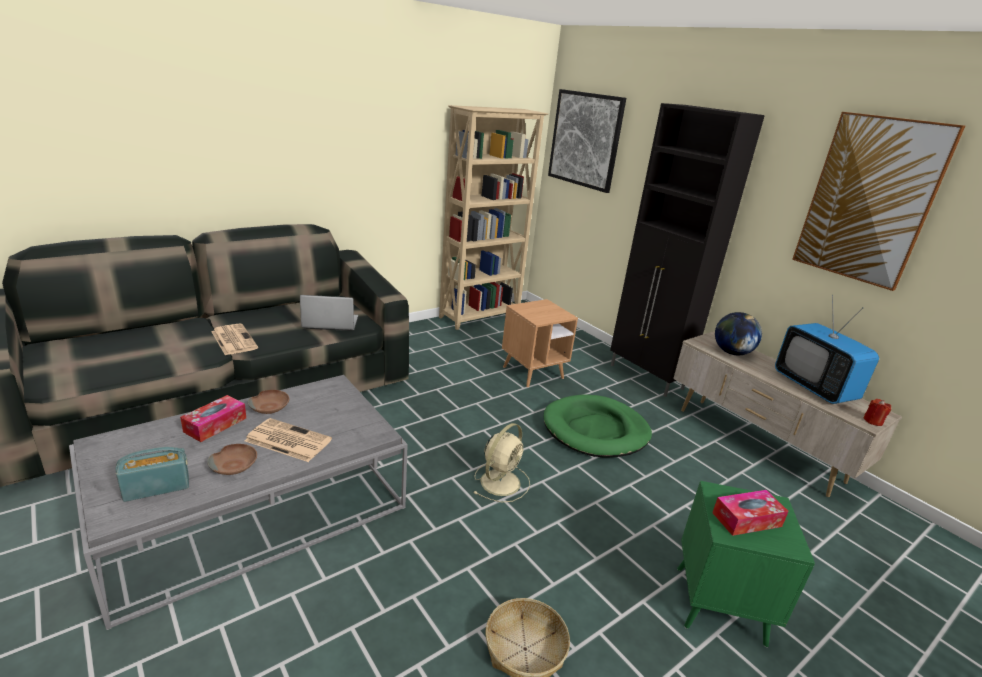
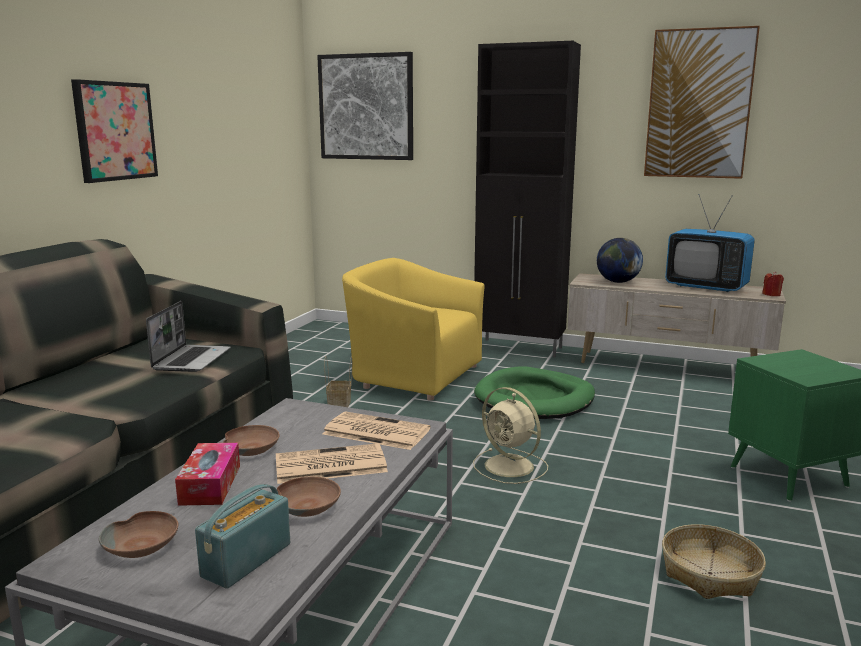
camera: 30 degrees left, 10 degrees down
newspaper [211,323,258,355] -> newspaper moved to [322,412,431,450]
laptop [300,295,358,331] -> laptop turned 135 degrees clockwise [146,301,231,372]
beige bookcase [439,105,548,330] -> none
beige fan [473,423,530,502] -> beige fan turned 135 degrees clockwise [473,387,548,484]
brown side table [502,299,578,388] -> yellow armchair [342,258,485,401]
tissue box [712,490,789,536] -> none
none -> picture [71,79,158,183]
none -> brown bowl [99,511,178,558]
none -> basket [324,356,352,407]

